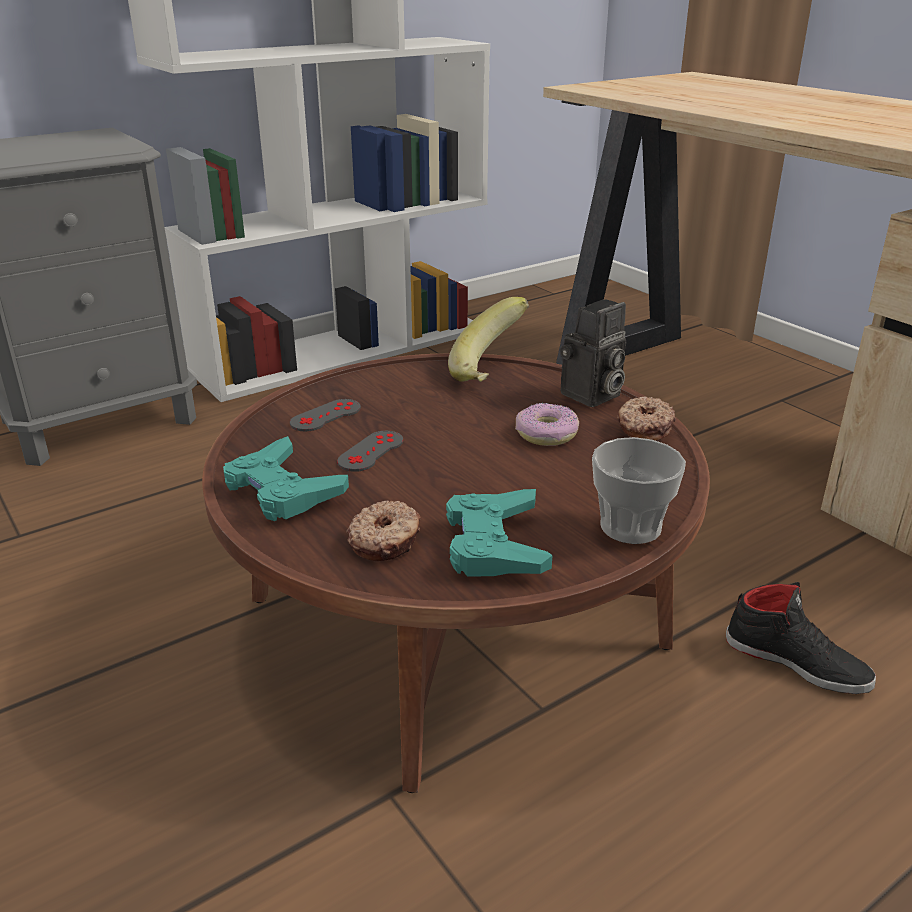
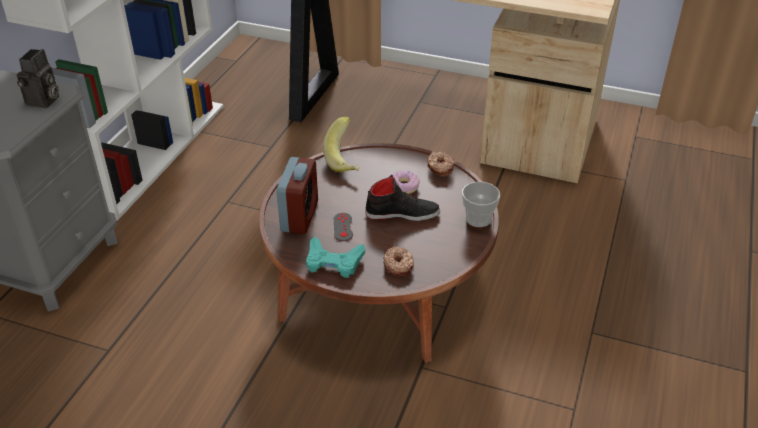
camera: 35 degrees left, 10 degrees up
grey game controller [290,399,361,431] -> alarm clock [276,157,318,234]
turquoise game controller [446,489,552,577] -> none
camera [560,299,626,407] -> camera moved to [17,49,59,108]
black shoe [726,582,876,694] -> black shoe moved to [365,175,440,221]

